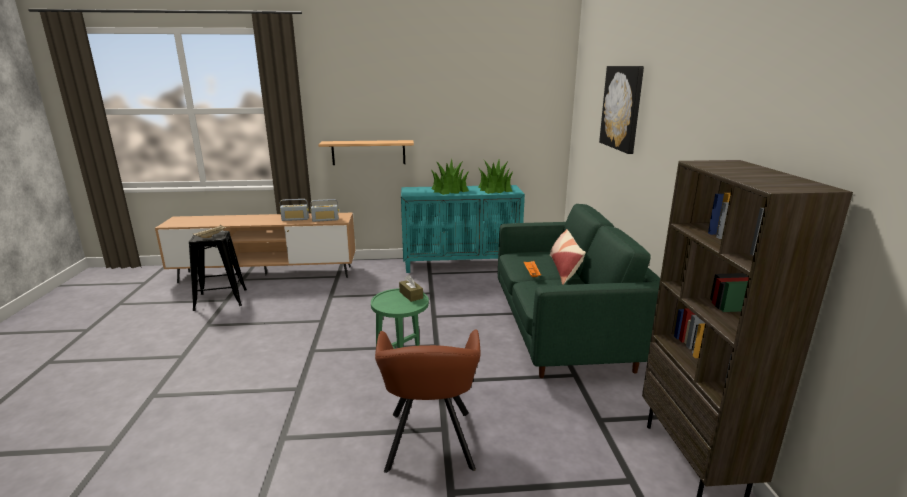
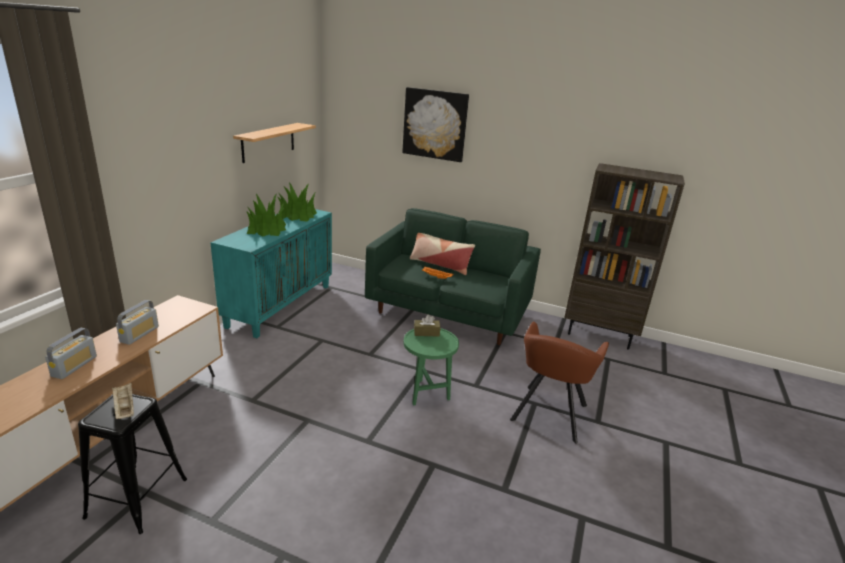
camera: 65 degrees left, 5 degrees up
radio [310,199,339,222] -> radio moved to [45,328,97,379]
shelf [318,140,414,165] -> shelf moved to [233,123,316,163]
brown armchair [375,329,481,473] -> brown armchair turned 90 degrees clockwise [510,322,609,443]

